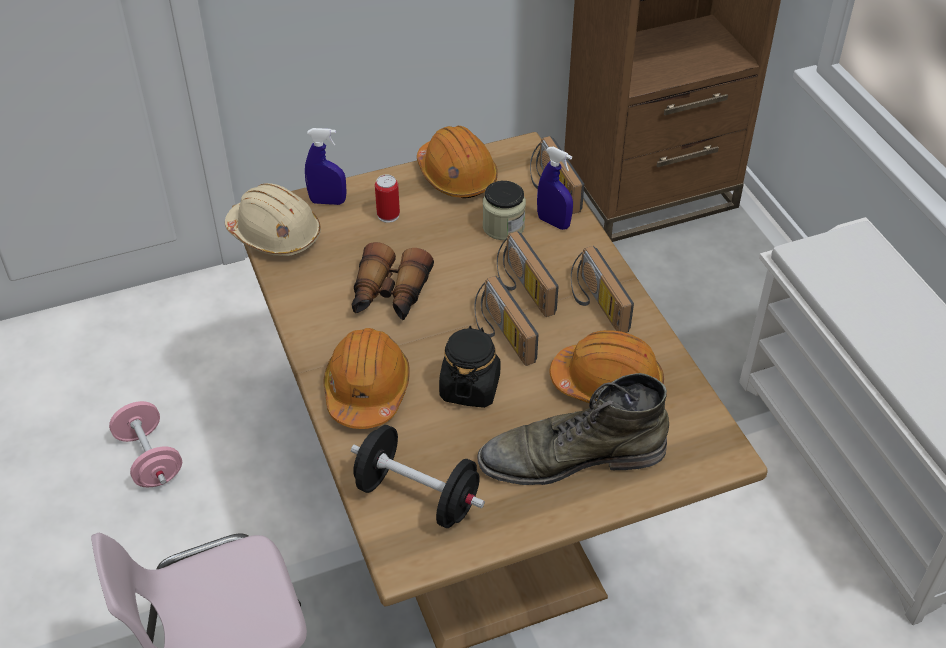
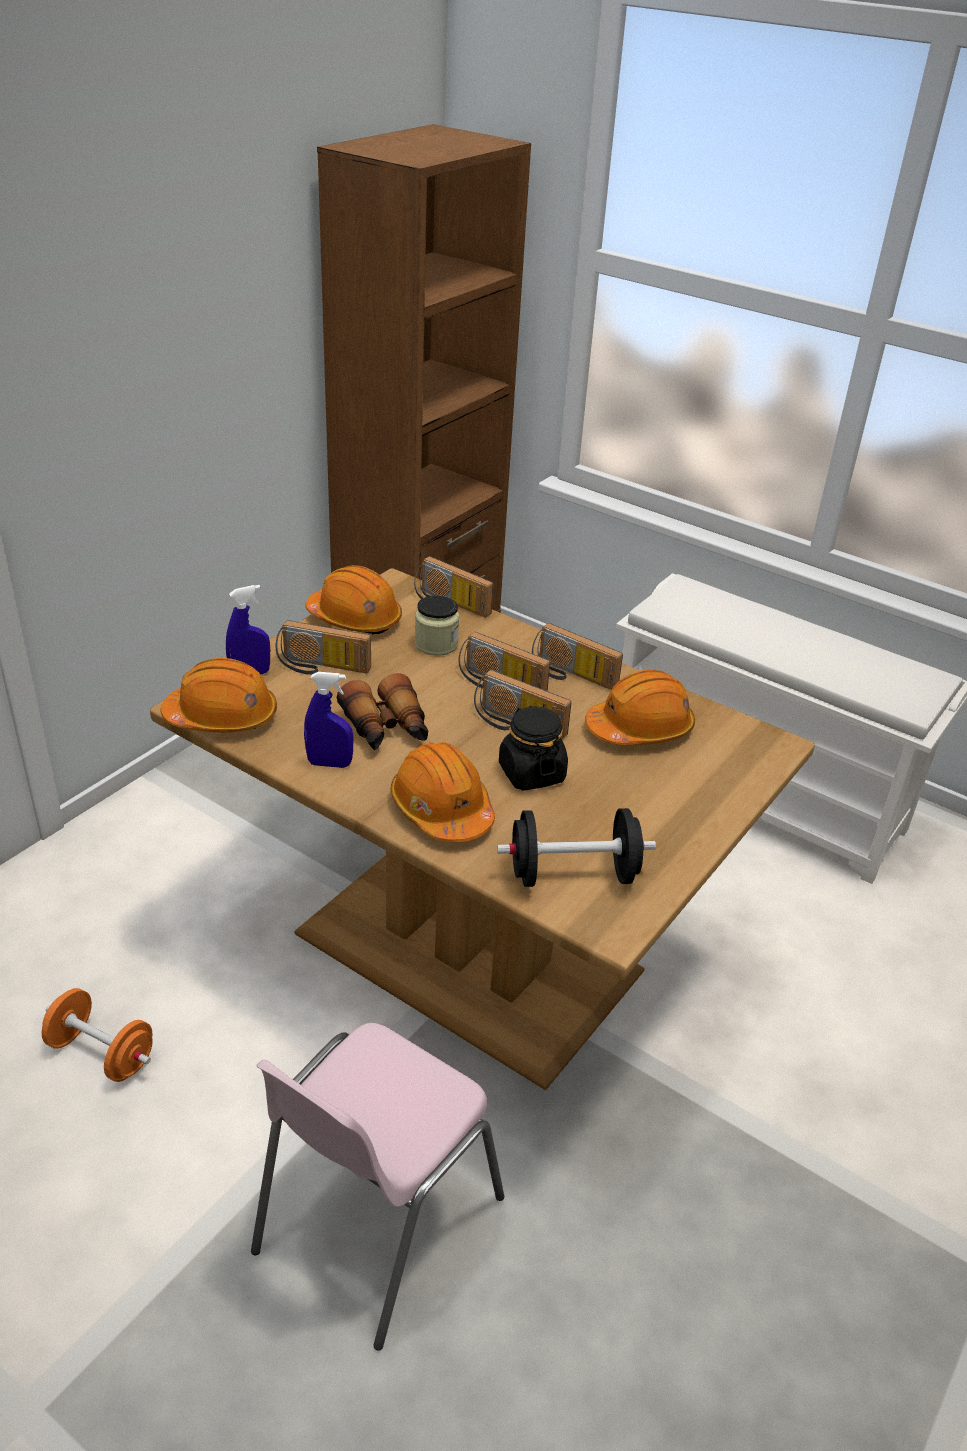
camera: 35 degrees left, 10 degrees down
pink dumbbell [109,401,182,487] -> orange dumbbell [42,988,153,1082]
beige hard hat [225,183,321,256] -> orange hard hat [160,658,277,732]
can [375,175,400,223] -> radio [276,620,371,675]
green boot [477,373,669,485] -> none
blue spray bottle [537,147,573,230] -> blue spray bottle moved to [304,672,353,768]

